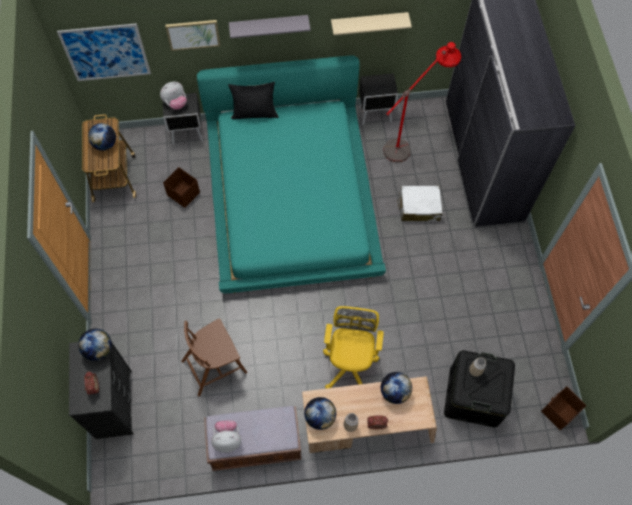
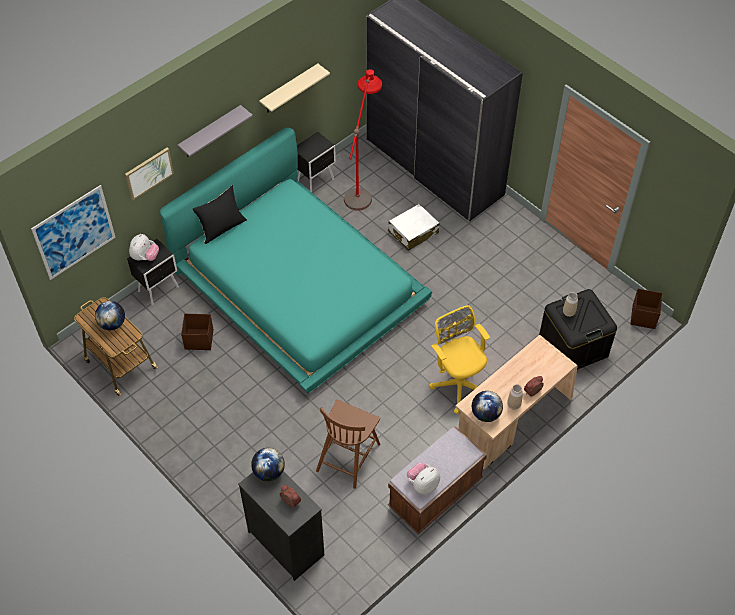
camera: 35 degrees left, 10 degrees down
globe [381,372,412,404] -> none

